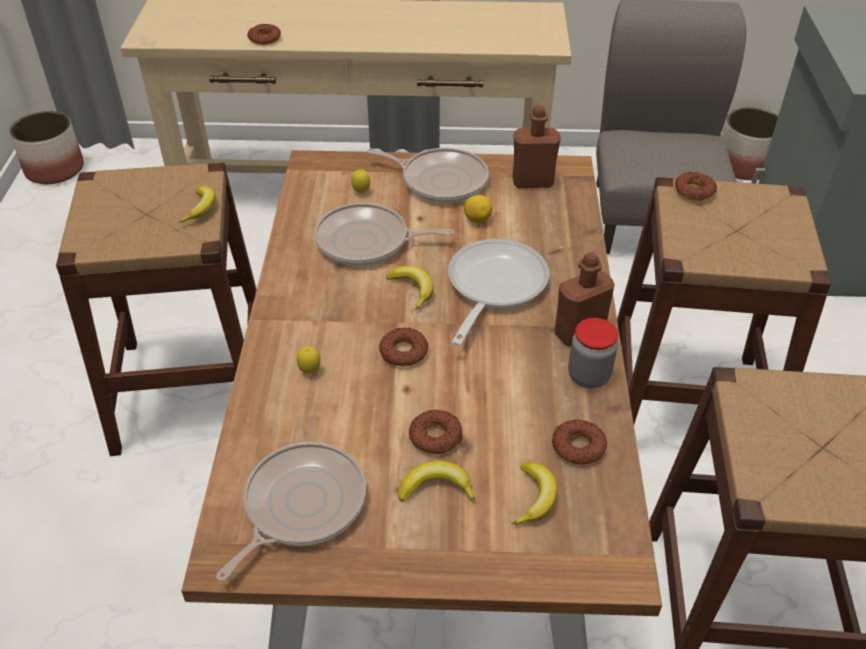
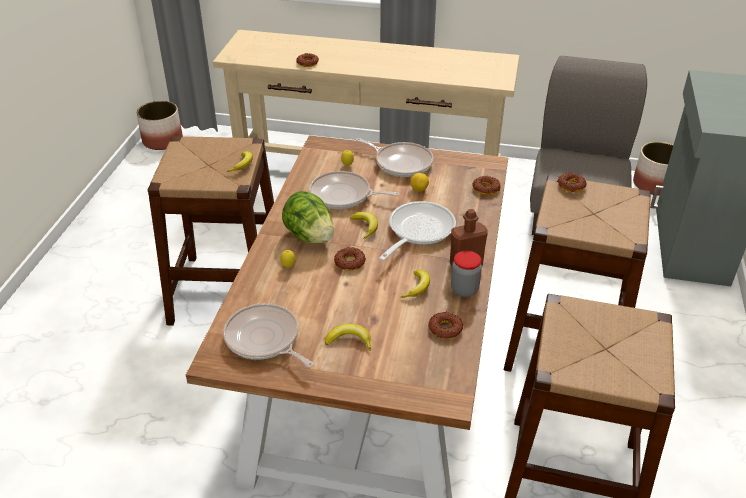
camera: 10 degrees right, 5 degrees down
frying pan [216,442,366,581] -> frying pan turned 90 degrees counterclockwise [223,303,314,368]
donut [409,410,462,454] -> donut moved to [472,176,501,195]
banana [512,462,557,525] -> banana moved to [400,270,430,298]
brown bottle [513,106,561,188] -> none
none -> lettuce [282,191,334,244]

